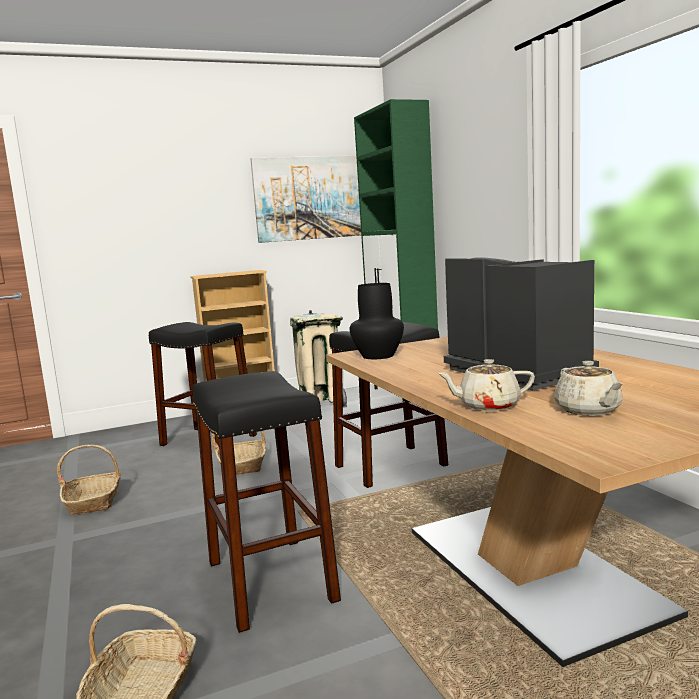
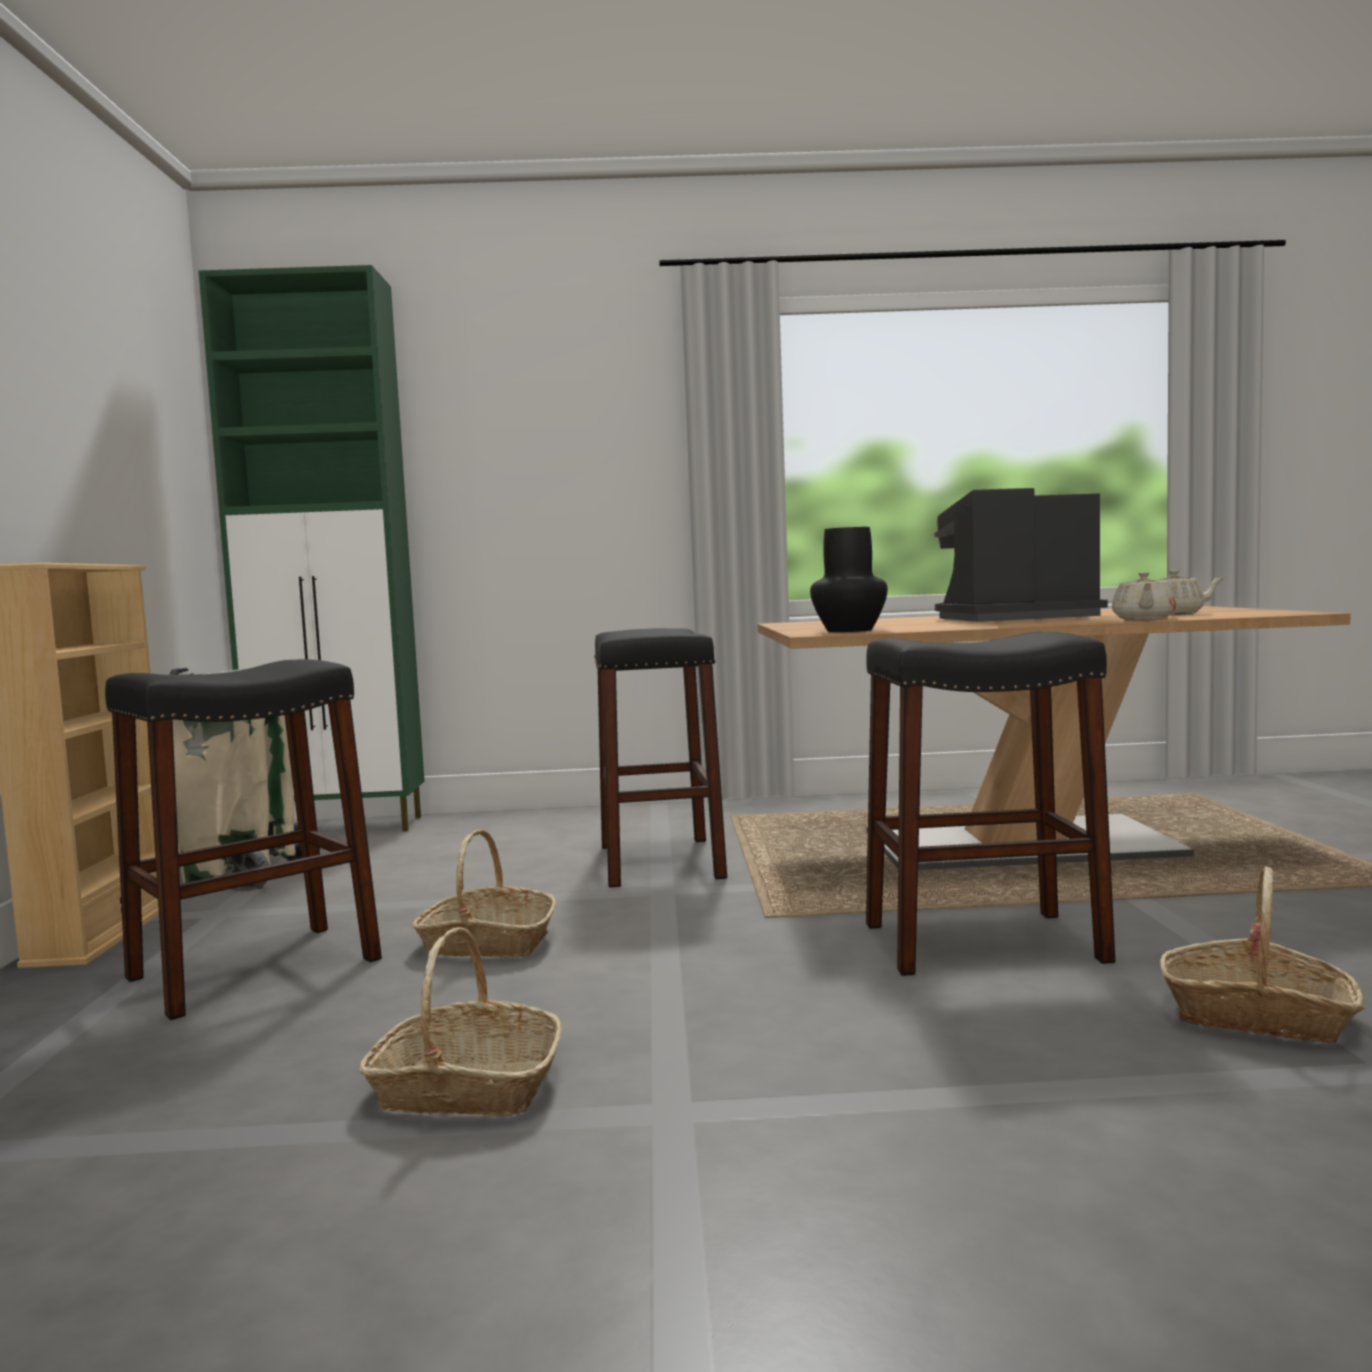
camera: 70 degrees left, 5 degrees down
picture [251,156,361,243] -> none

